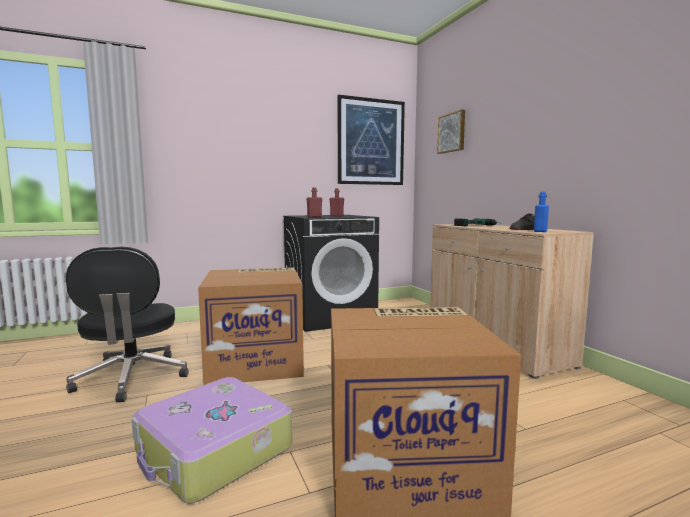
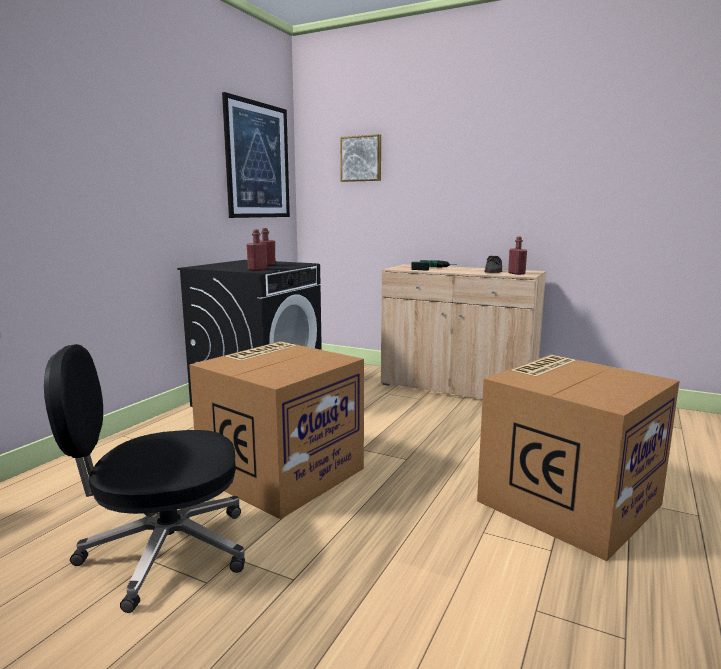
camera: 40 degrees left, 5 degrees up
black office chair [66,247,189,402] -> black office chair turned 135 degrees clockwise [44,344,245,613]
suitcase [131,377,292,503] -> none
blue bottle [534,191,549,232] -> red bottle [508,237,527,275]

